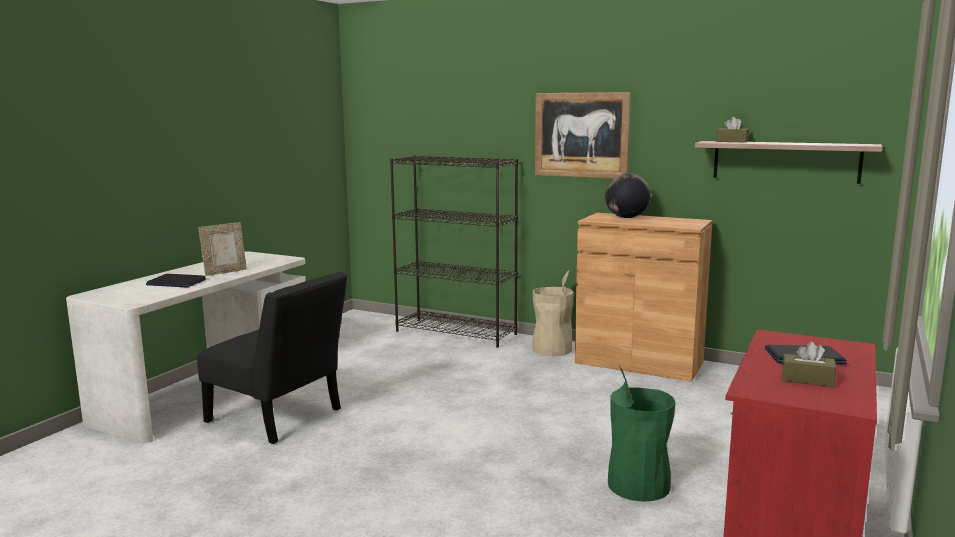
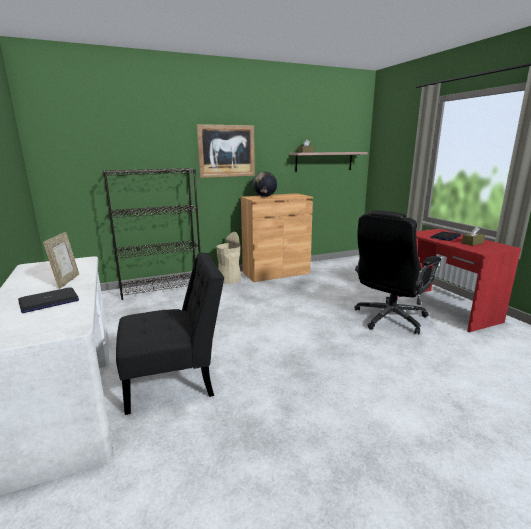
camera: 50 degrees left, 5 degrees up
green trash can [608,365,675,502] -> black office chair [354,210,441,334]

